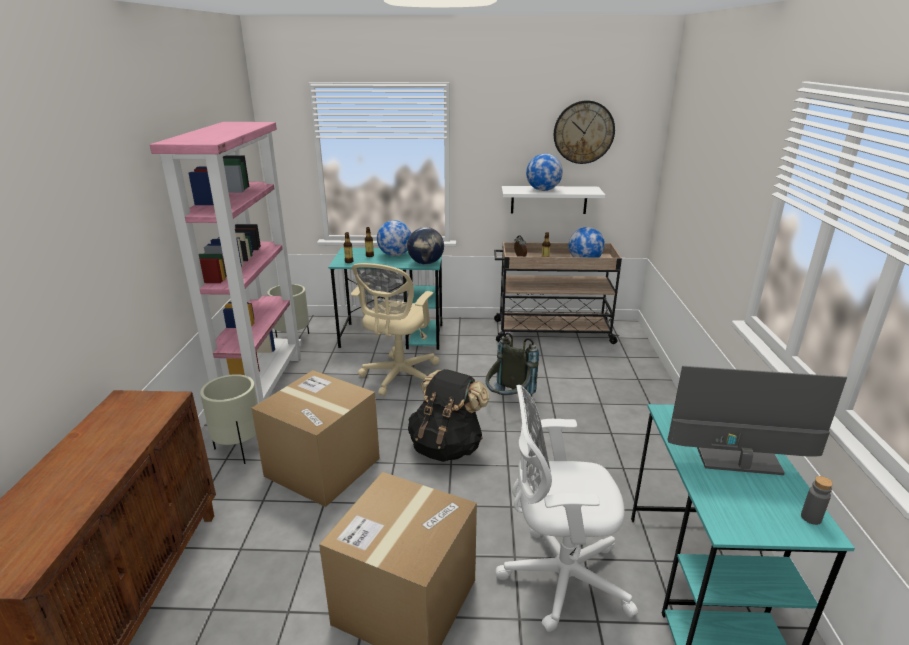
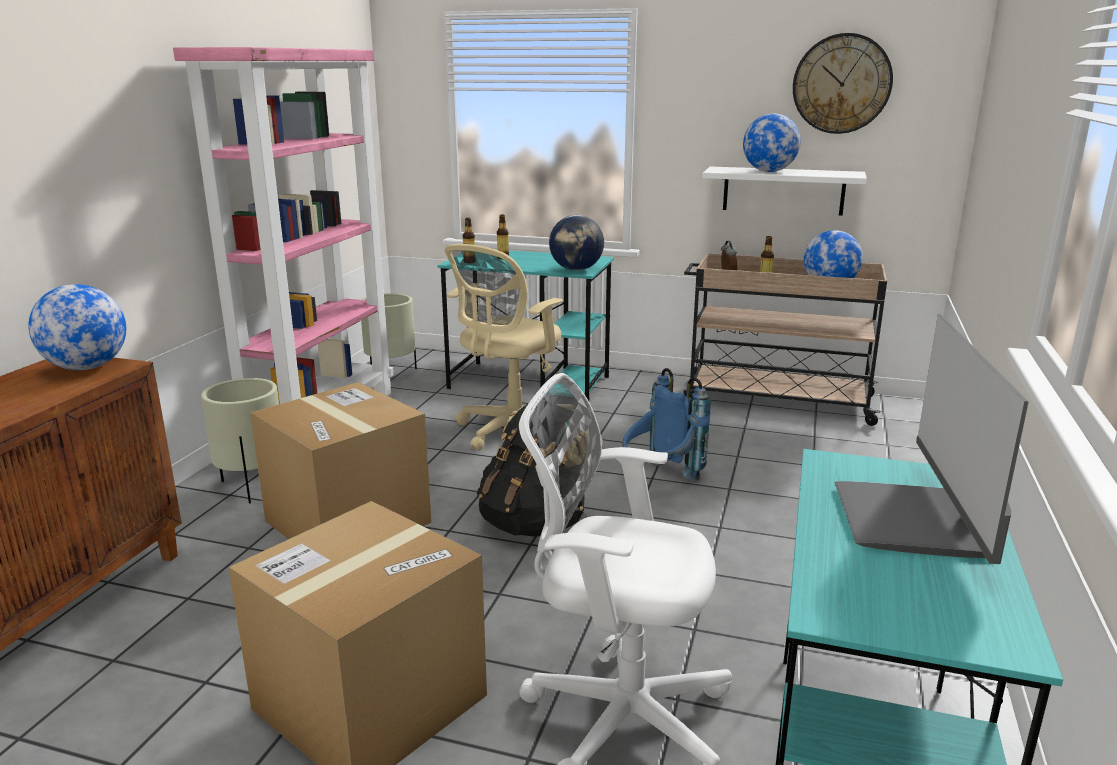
camera: 15 degrees right, 5 degrees down
globe [377,220,412,256] -> globe moved to [28,284,126,370]
grey backpack [486,332,539,399] -> blue backpack [622,368,711,481]
monitor [667,366,847,475] -> monitor turned 105 degrees counterclockwise [834,314,1029,564]
grey bottle [801,476,833,525] -> none

